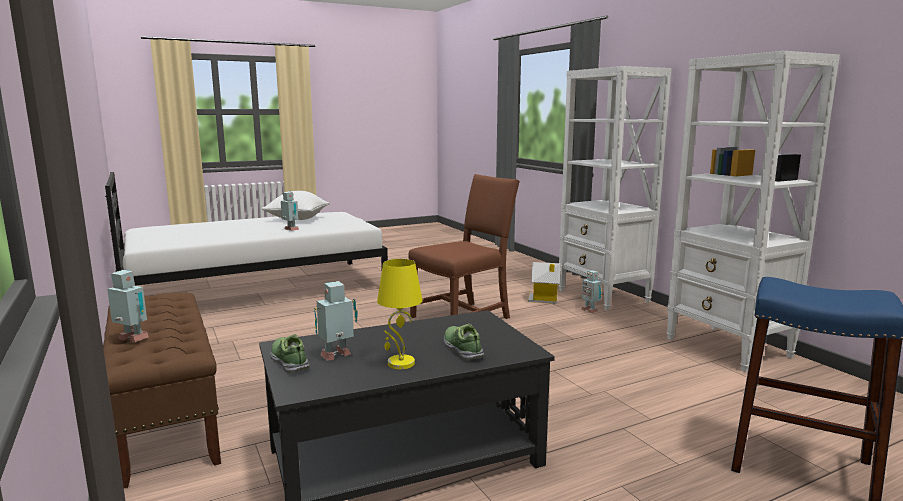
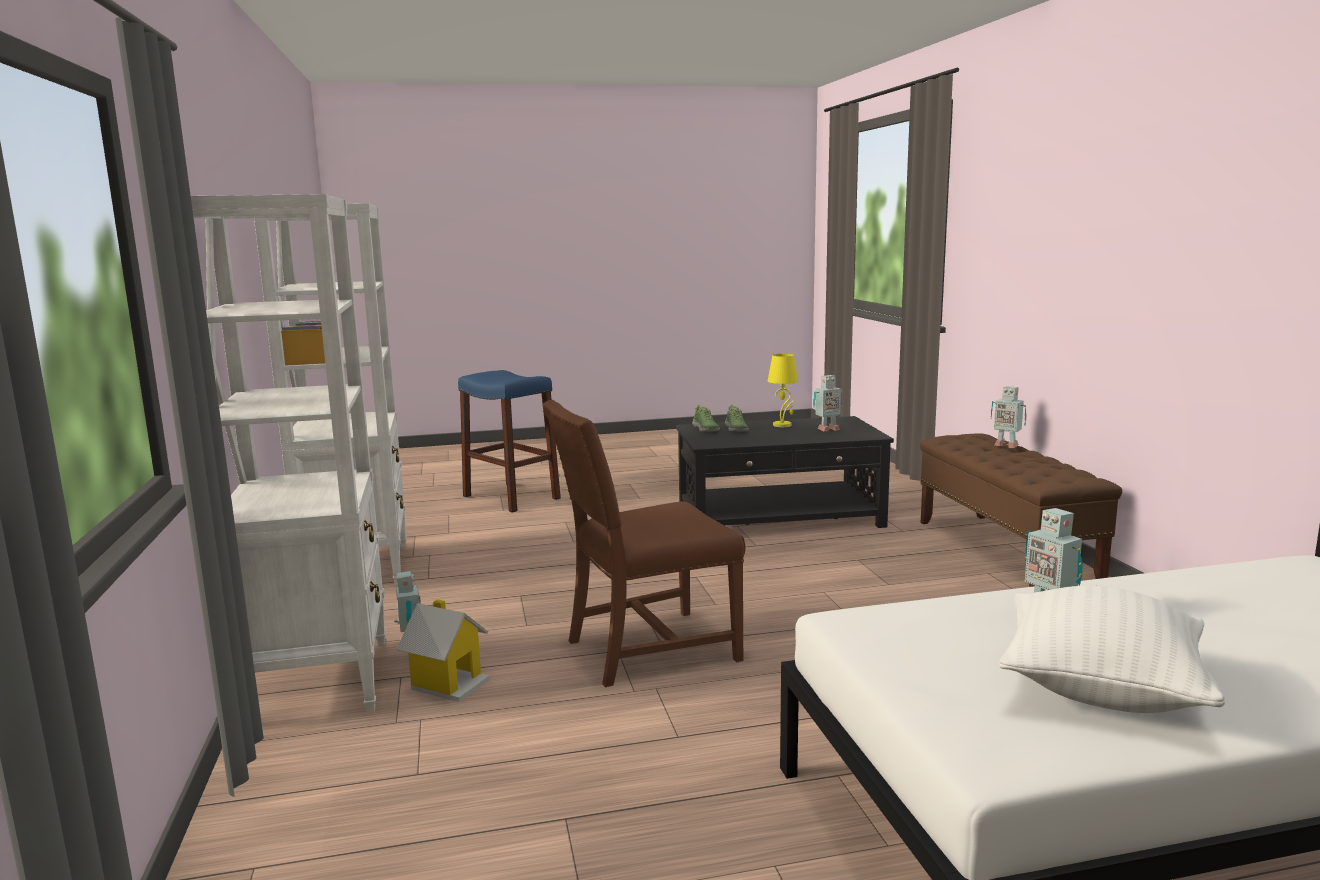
camera: 165 degrees left, 0 degrees up
shoe [270,334,310,373] -> shoe moved to [692,405,720,432]

